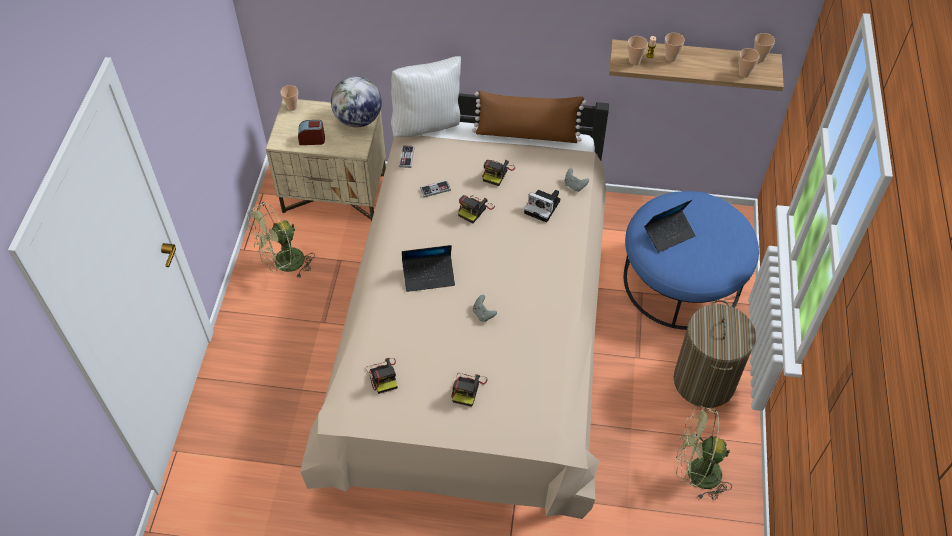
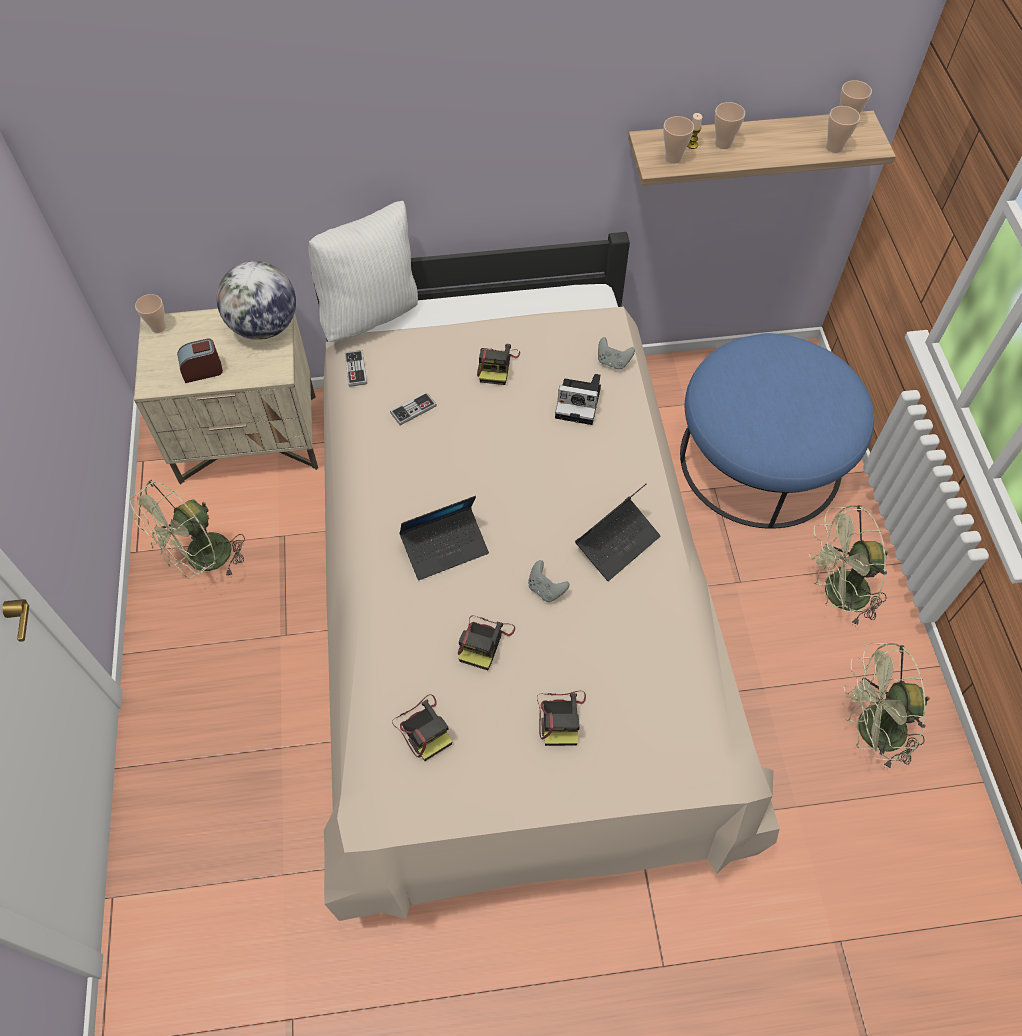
camera: 15 degrees left, 5 degrees up
camera [458,195,495,223] -> camera moved to [458,615,515,670]
brown pillow [472,90,587,143] -> none
laptop [644,200,696,252] -> laptop moved to [575,483,660,581]
laundry basket [673,300,756,408] -> green fan [809,505,888,627]

